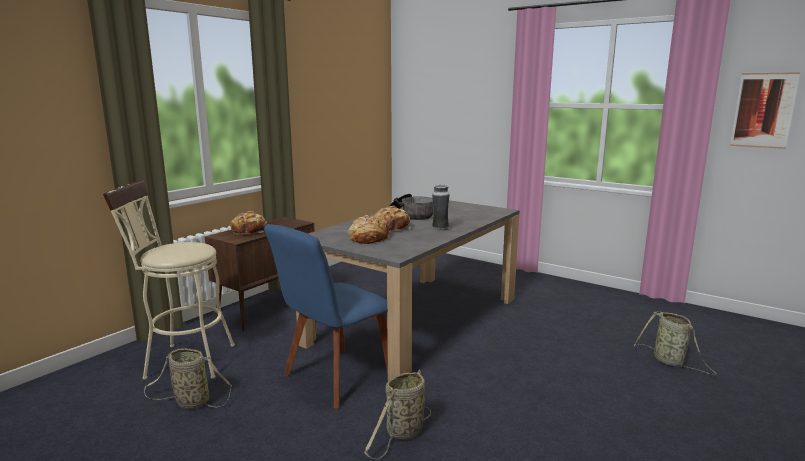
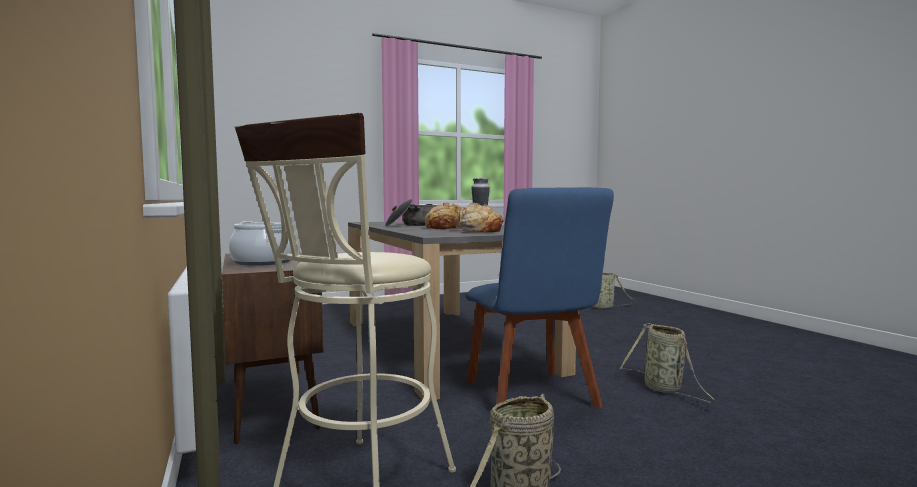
camera: 60 degrees left, 10 degrees down
bread [230,211,268,235] -> cooking pot [229,221,292,266]
picture [730,72,800,149] -> none

